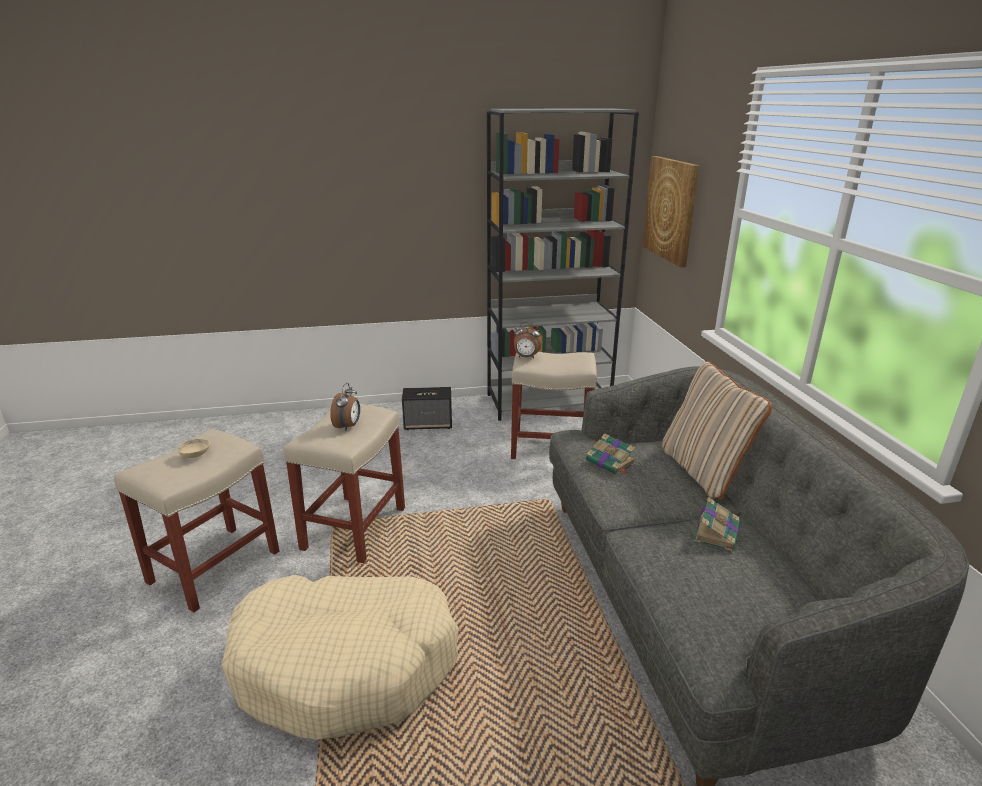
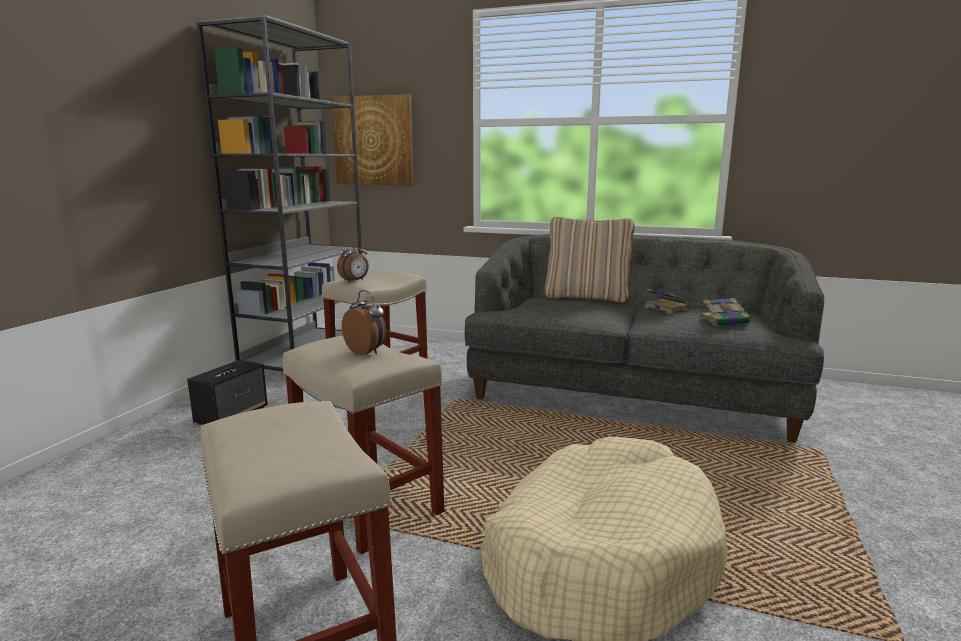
camera: 60 degrees left, 10 degrees down
beige bowl [177,439,210,458] -> none
book [586,434,635,475] -> book moved to [699,298,750,326]

